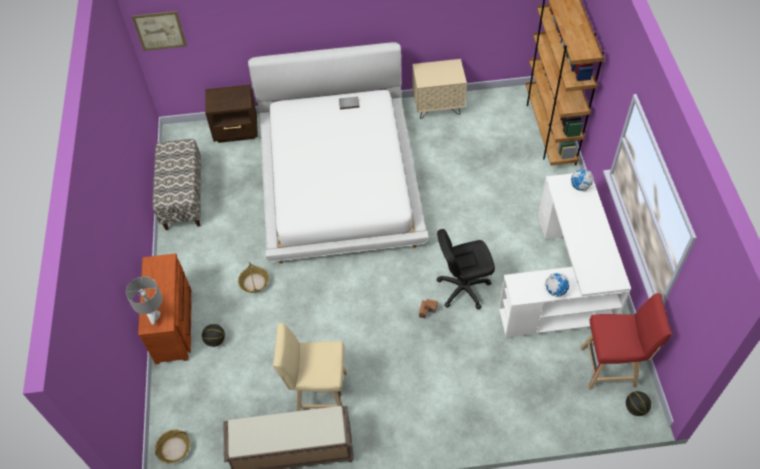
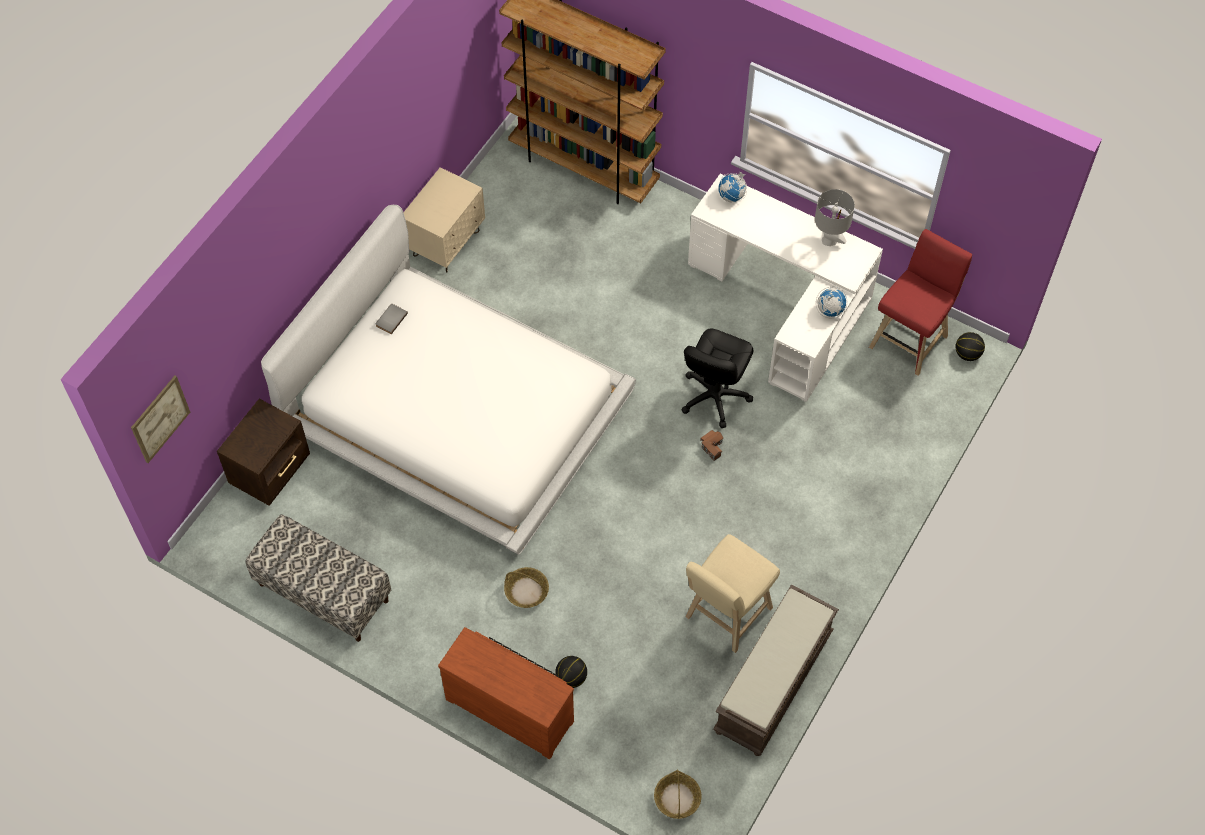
camera: 55 degrees left, 5 degrees up
grey table lamp [126,277,162,325] -> grey table lamp moved to [815,189,855,246]

